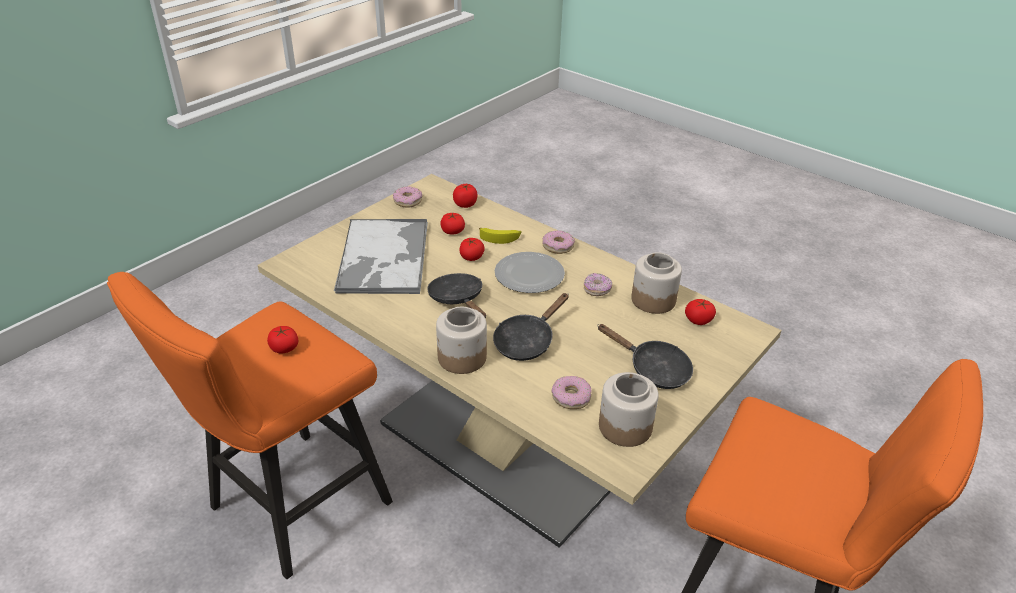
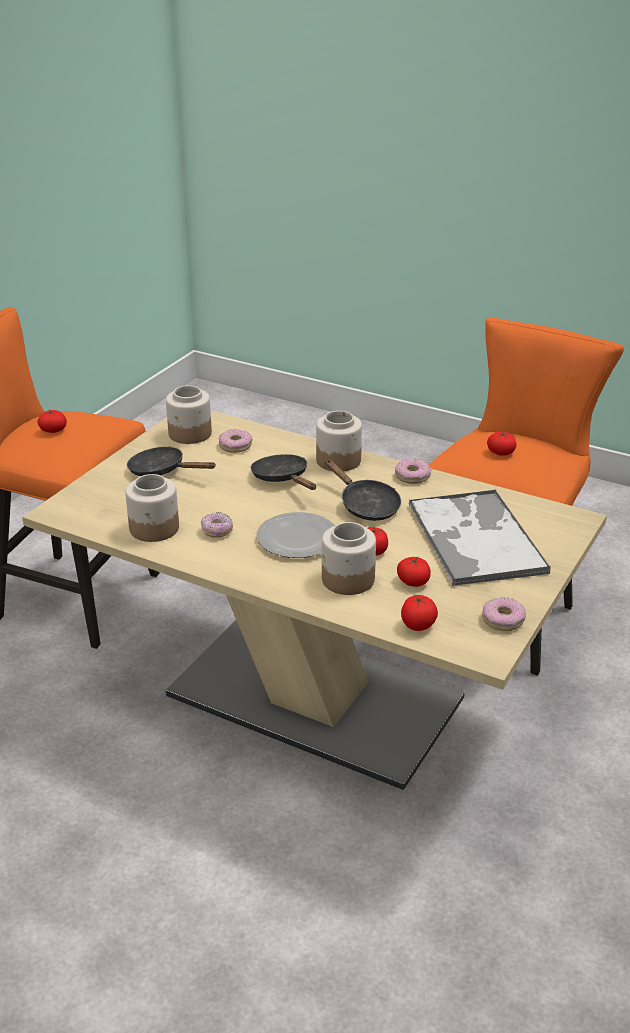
camera: 170 degrees right, 5 degrees down
banana [479,228,522,244] -> jar [322,522,376,595]
black frying pan [493,293,569,361] -> black frying pan turned 60 degrees counterclockwise [251,454,316,490]
donut [543,230,575,254] -> donut moved to [395,459,431,484]
tomato [685,299,716,325] -> tomato moved to [38,410,67,433]

